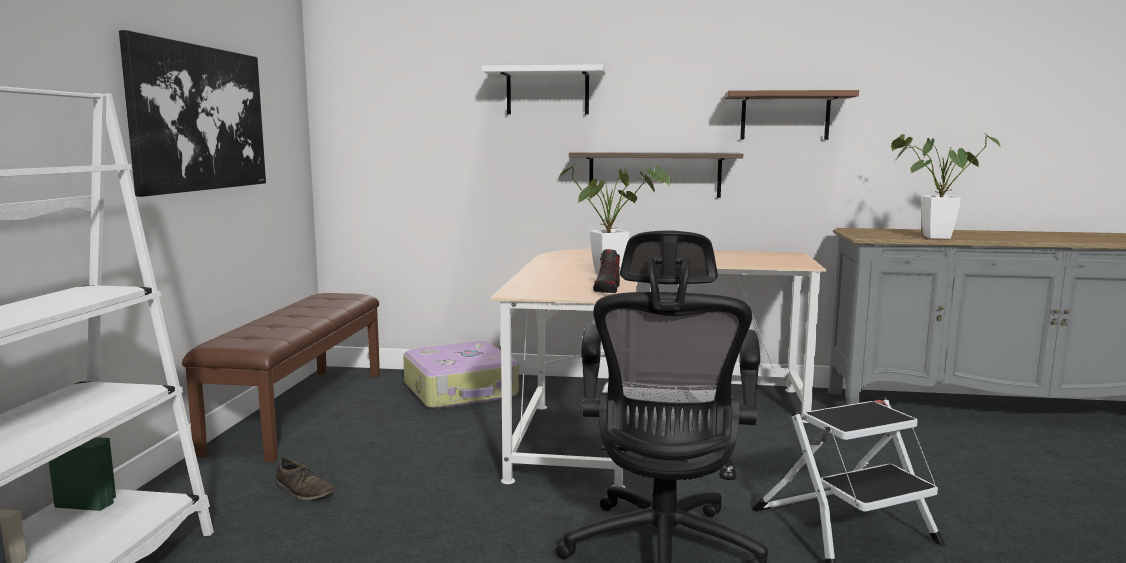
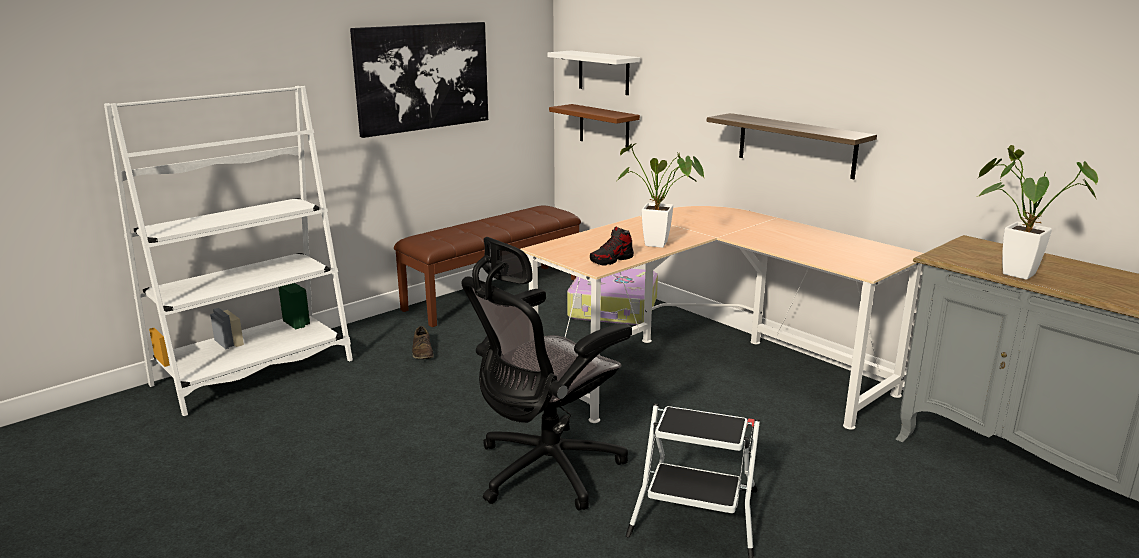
camera: 40 degrees right, 10 degrees up
white shelf [482,64,606,114] -> white shelf moved to [547,51,640,95]
brown shelf [725,90,859,140] -> brown shelf moved to [549,104,640,151]

